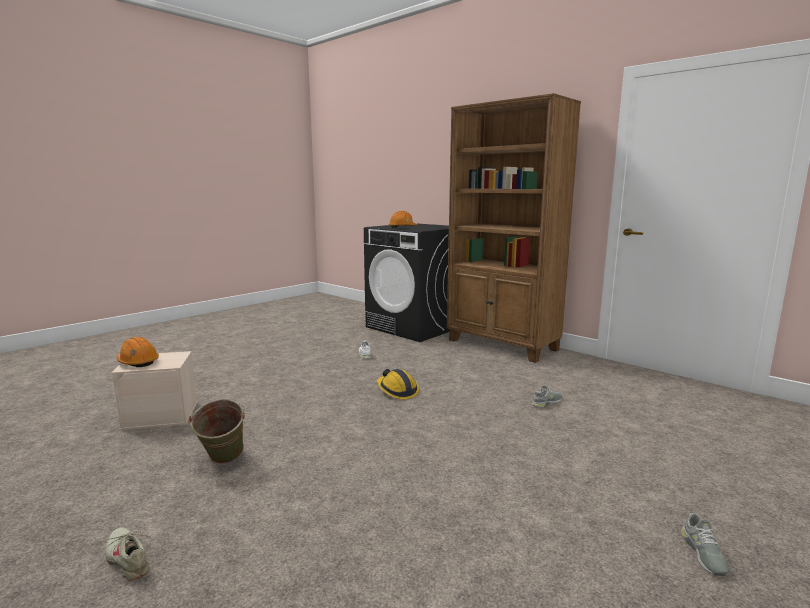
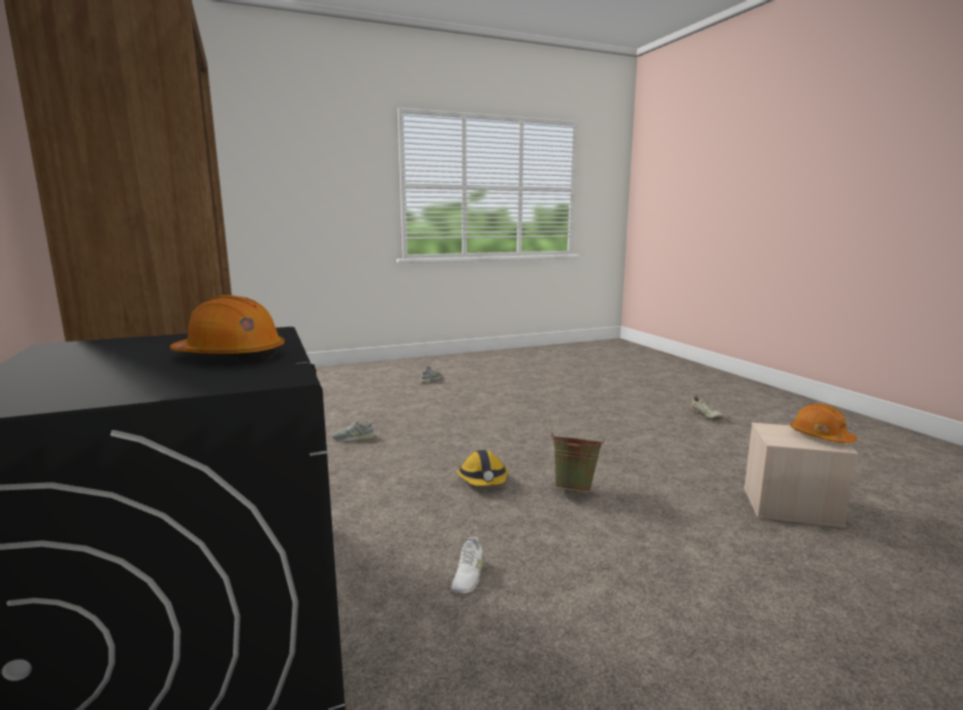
camera: 155 degrees left, 0 degrees up
green bucket [189,399,246,464] -> green bucket moved to [551,432,605,492]

